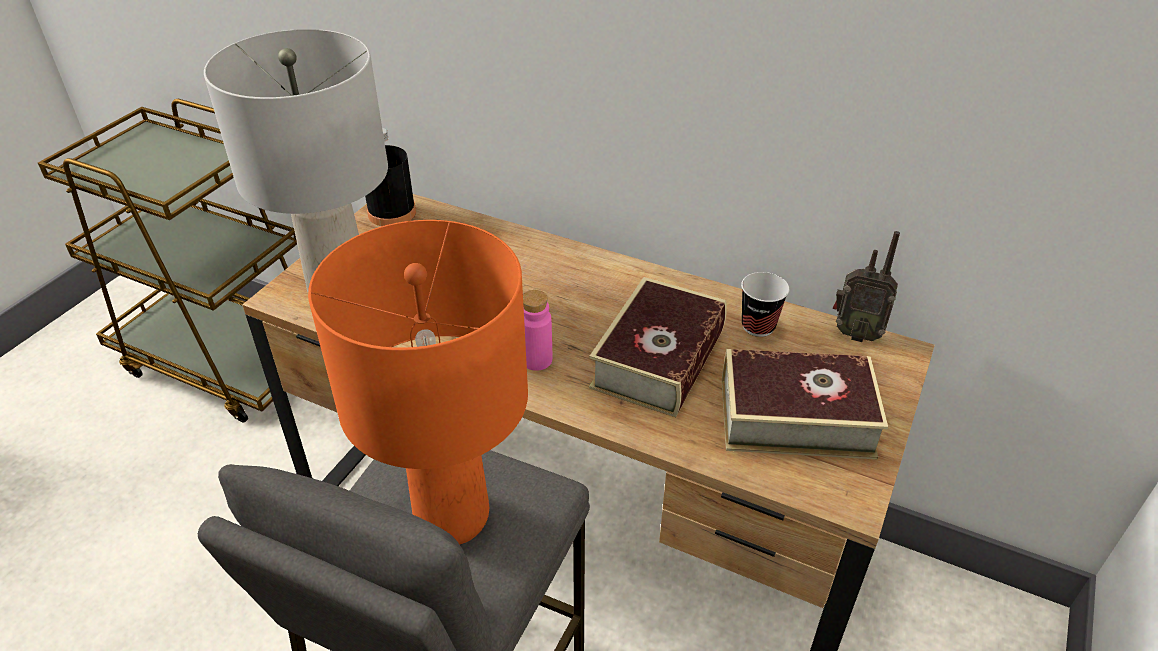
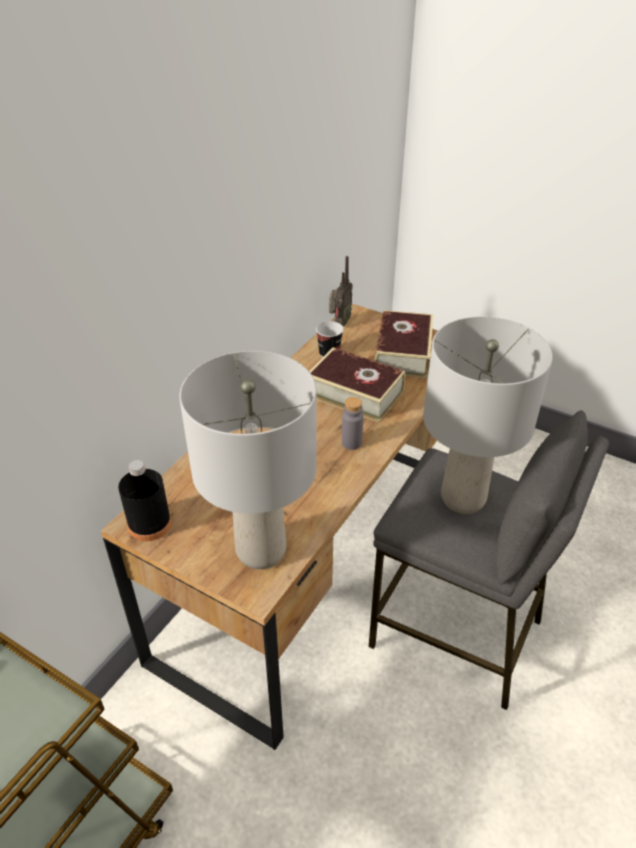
camera: 85 degrees left, 0 degrees up
orange table lamp [308,220,528,544] -> grey table lamp [423,317,553,514]
pink bottle [523,290,552,371] -> grey bottle [342,397,364,450]

